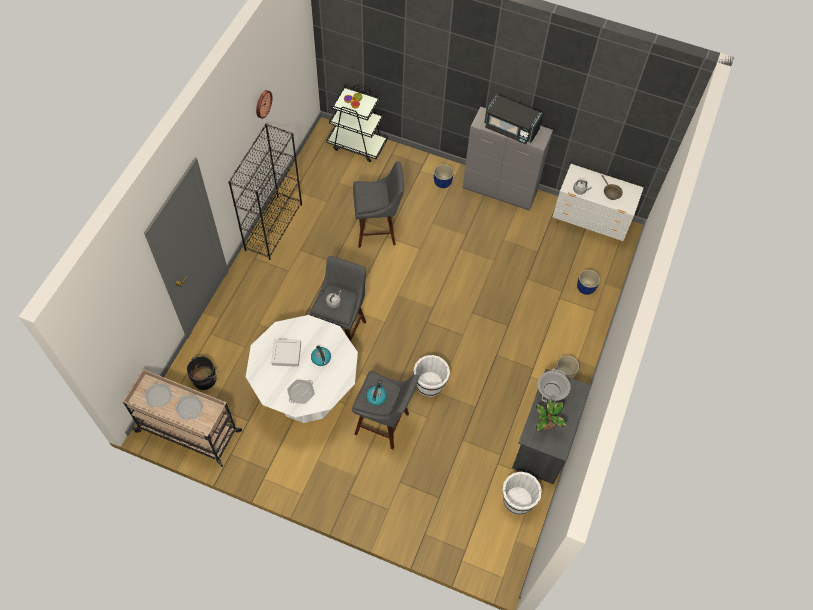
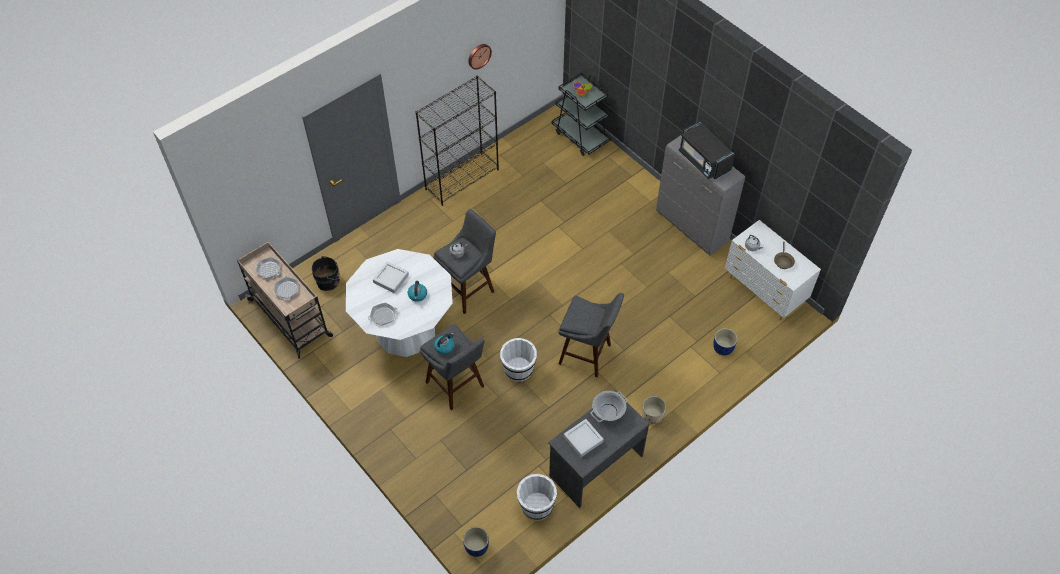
camera: 30 degrees right, 5 degrees down
grey stool [353,161,404,248] -> grey stool moved to [558,293,624,377]
blue planter [434,164,454,188] -> blue planter moved to [463,527,489,557]
potted plant [536,399,566,432] -> grey tray [564,419,604,457]

